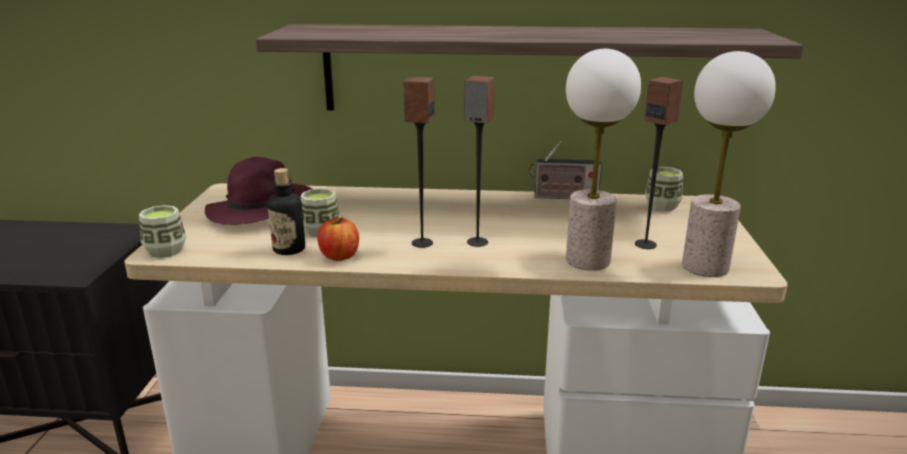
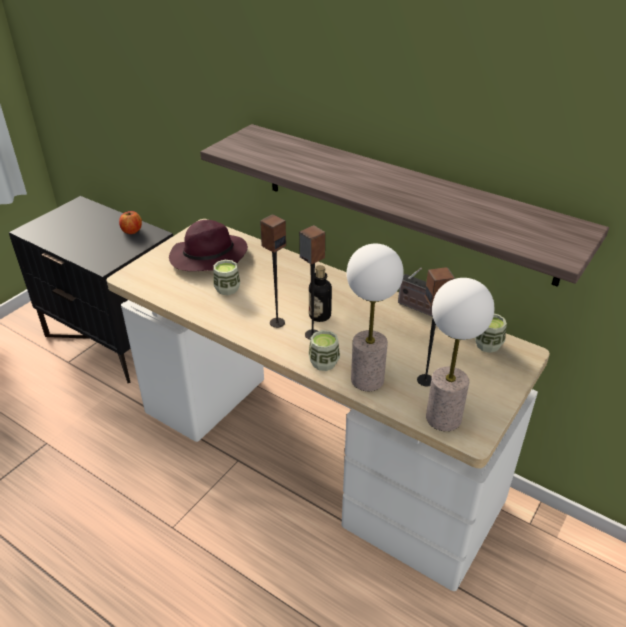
camera: 30 degrees right, 15 degrees up
cup [139,205,186,258] -> cup moved to [308,330,340,371]
bottle [267,168,305,255] -> bottle moved to [309,265,332,322]
apple [317,218,359,261] -> apple moved to [119,211,142,234]

